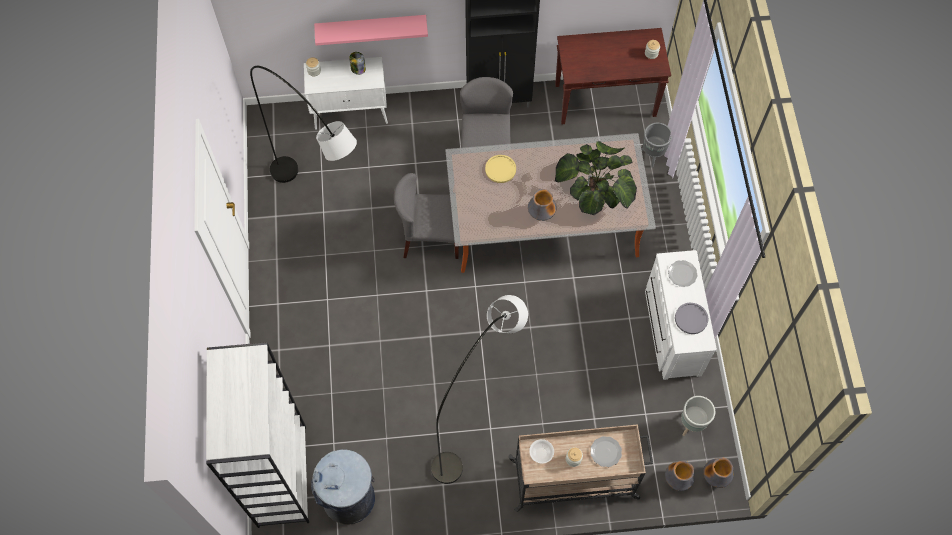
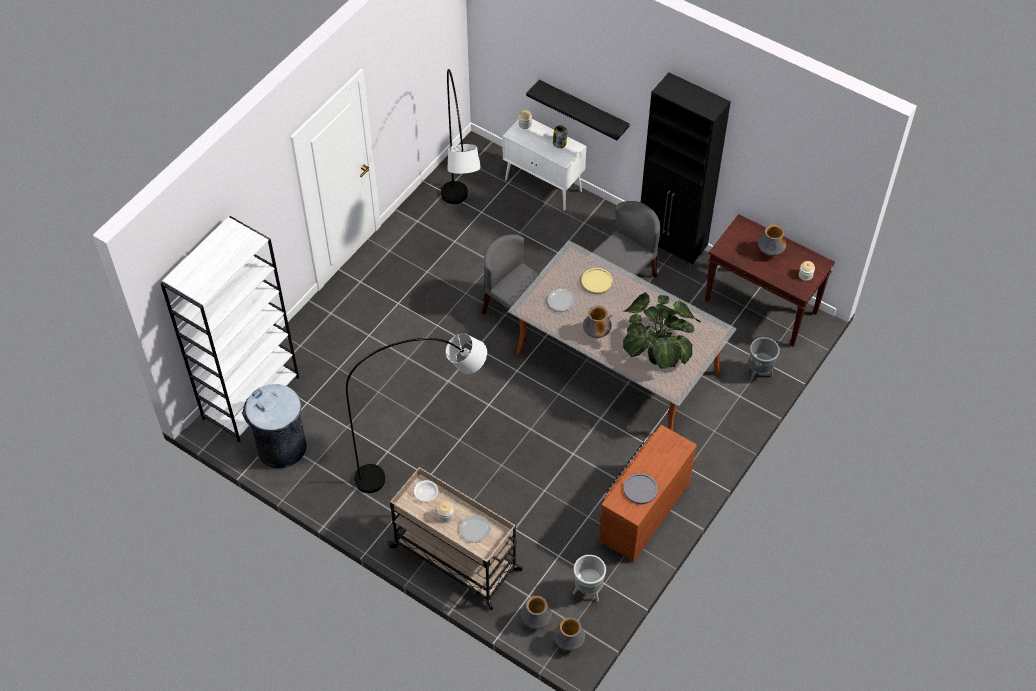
camera: 40 degrees right, 10 degrees down
pink shelf [314,15,428,46] -> black shelf [526,80,630,140]
white dresser [645,250,717,380] -> brown dresser [599,425,697,563]
plate [668,260,698,287] -> plate moved to [547,289,575,311]
none -> vase [758,224,786,256]

